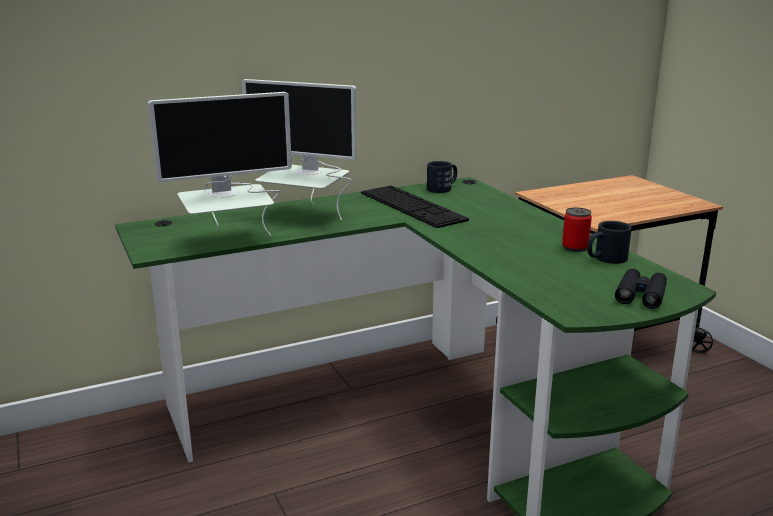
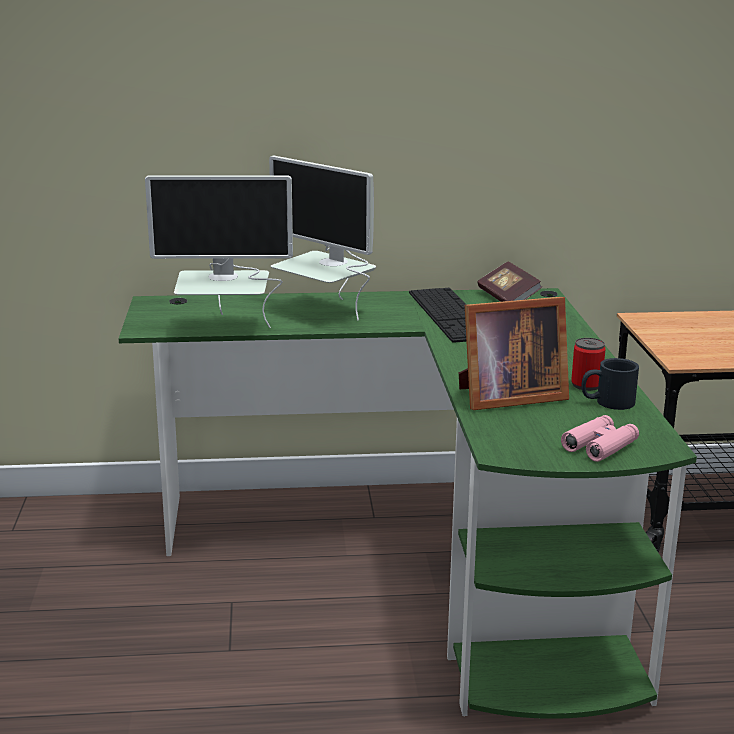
camera: 20 degrees right, 0 degrees up
black mug [427,161,457,193] -> book [478,262,542,302]
black binoculars [615,269,667,309] -> pink binoculars [561,415,639,462]
none -> picture frame [459,297,569,410]

